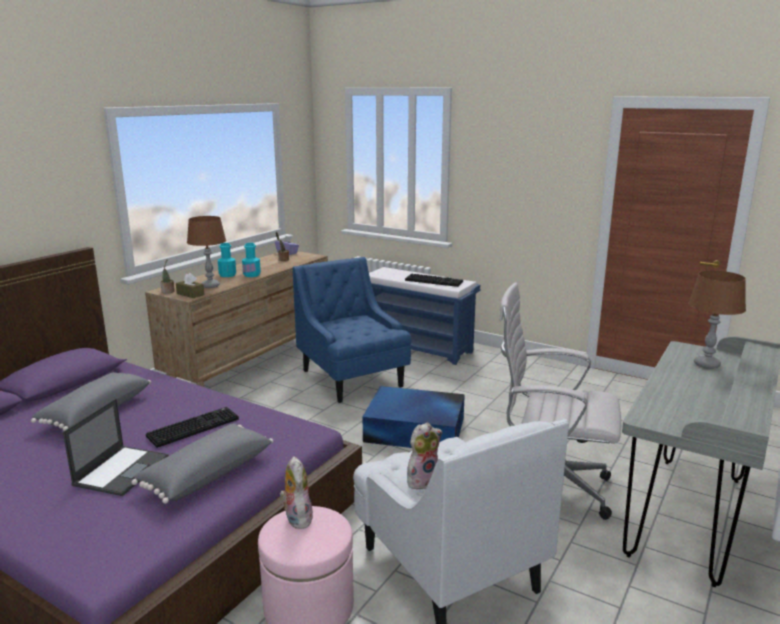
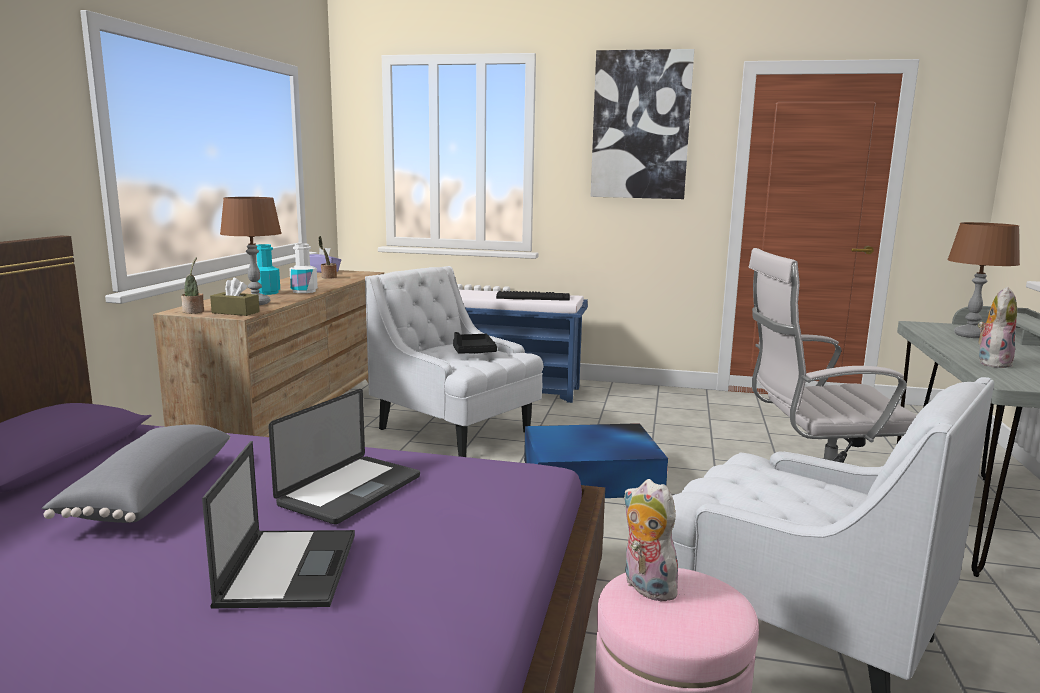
camera: 20 degrees left, 5 degrees down
grey pillow [132,423,273,504] -> none
keyboard [146,407,239,448] -> laptop [268,389,420,525]
turquoise bottle [242,243,261,277] -> white bottle [289,243,318,293]
blue armchair [292,257,412,403] -> white armchair [365,266,544,457]
plush toy [407,422,442,489] -> plush toy moved to [978,287,1017,368]
none -> black tray [453,332,497,354]
none -> picture [591,49,694,199]

